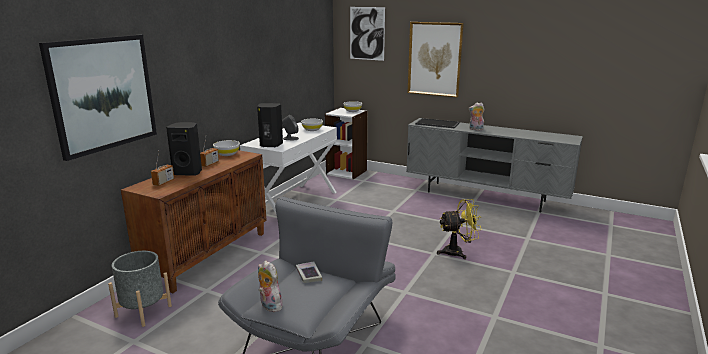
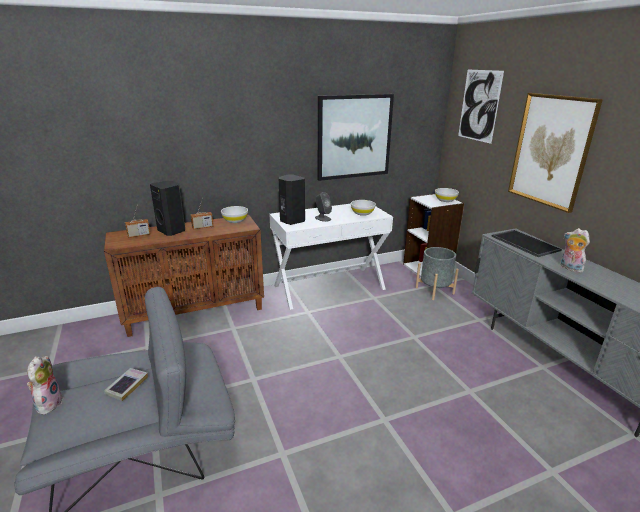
camera: 40 degrees right, 5 degrees up
picture [39,35,157,161] -> picture moved to [317,94,394,181]
grey planter [108,251,172,327] -> grey planter moved to [415,247,459,300]
yellow fan [437,199,482,259] -> none

